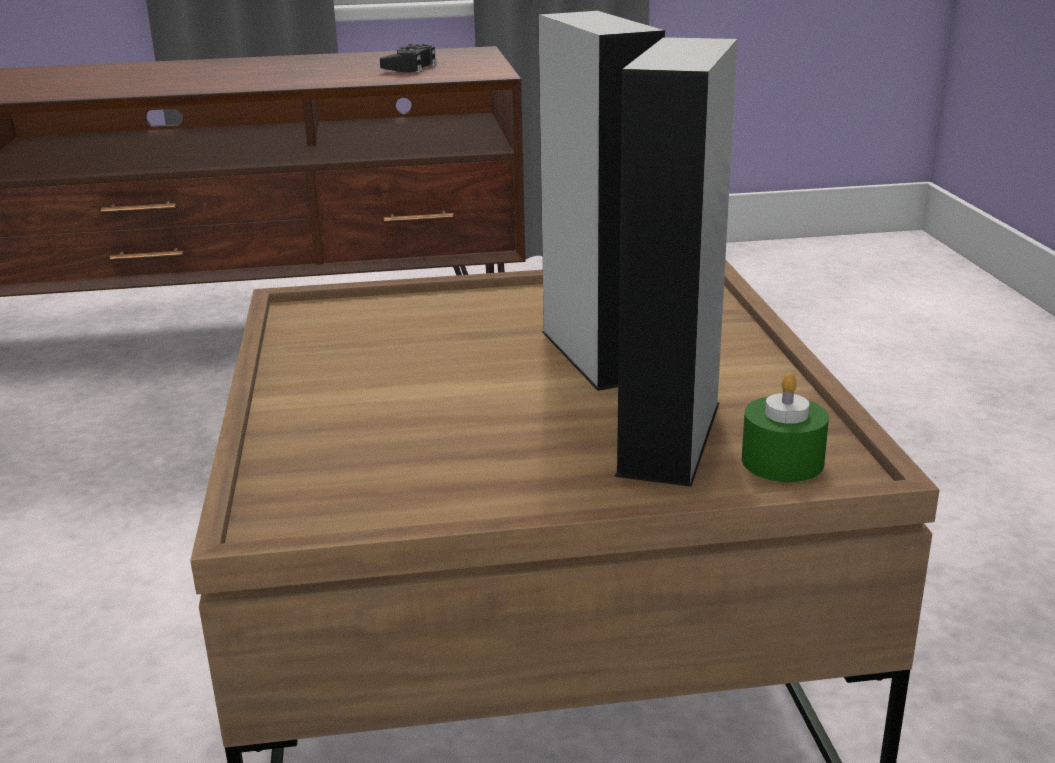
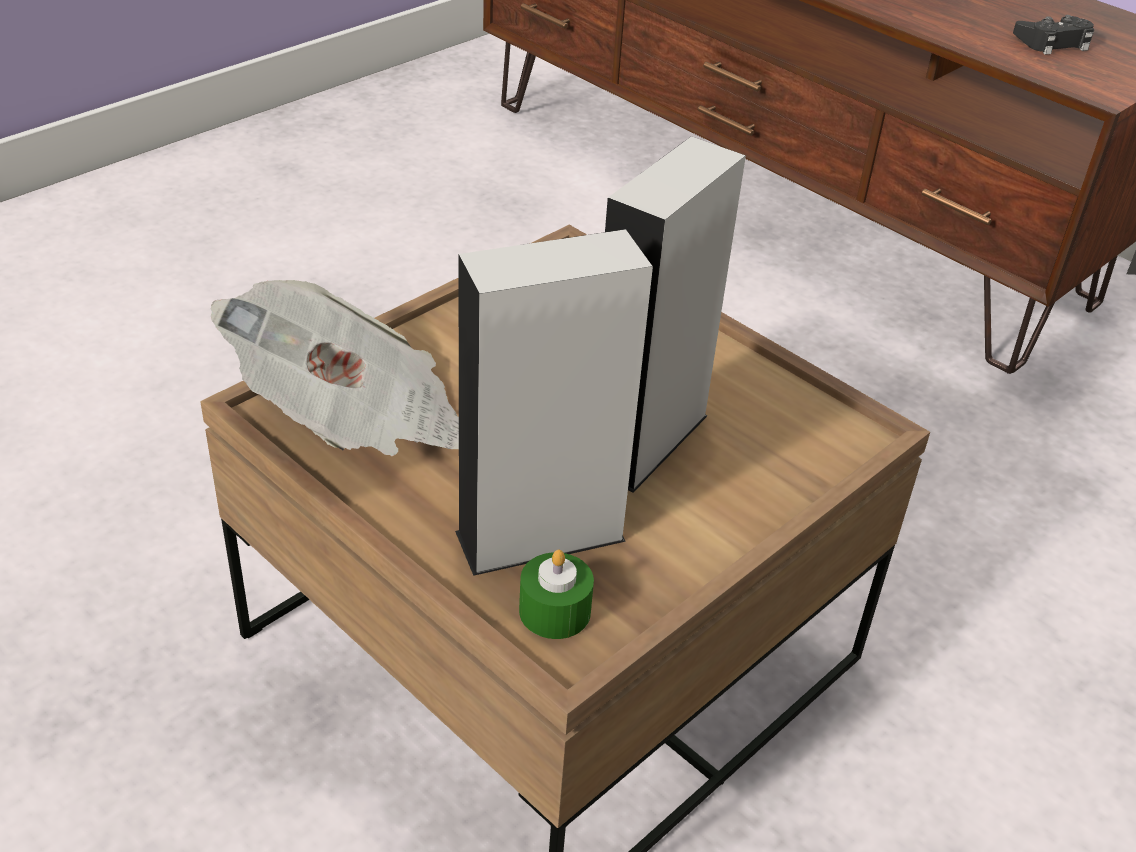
camera: 50 degrees right, 15 degrees up
none -> newspaper [210,280,459,456]

